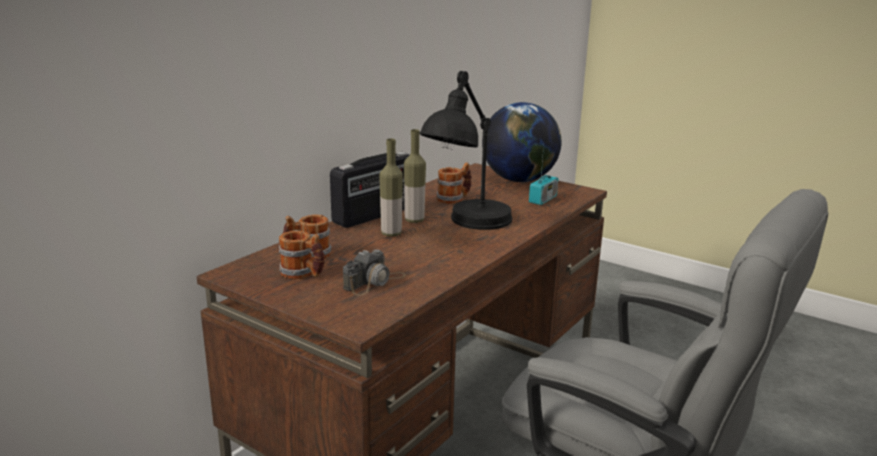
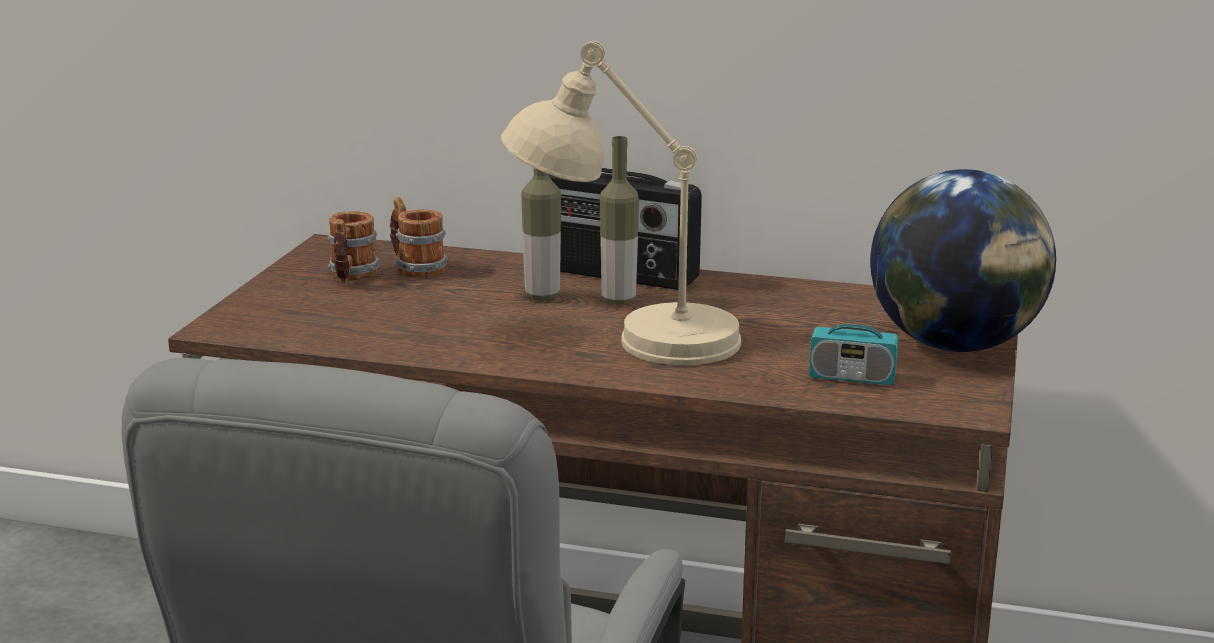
camera: 70 degrees right, 0 degrees up
camera [343,249,406,296] -> none
black table lamp [420,71,512,230] -> beige table lamp [501,41,741,365]
mug [437,162,472,204] -> none

